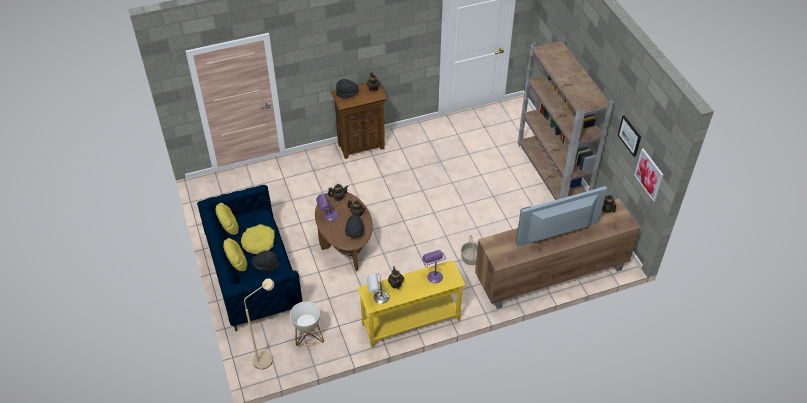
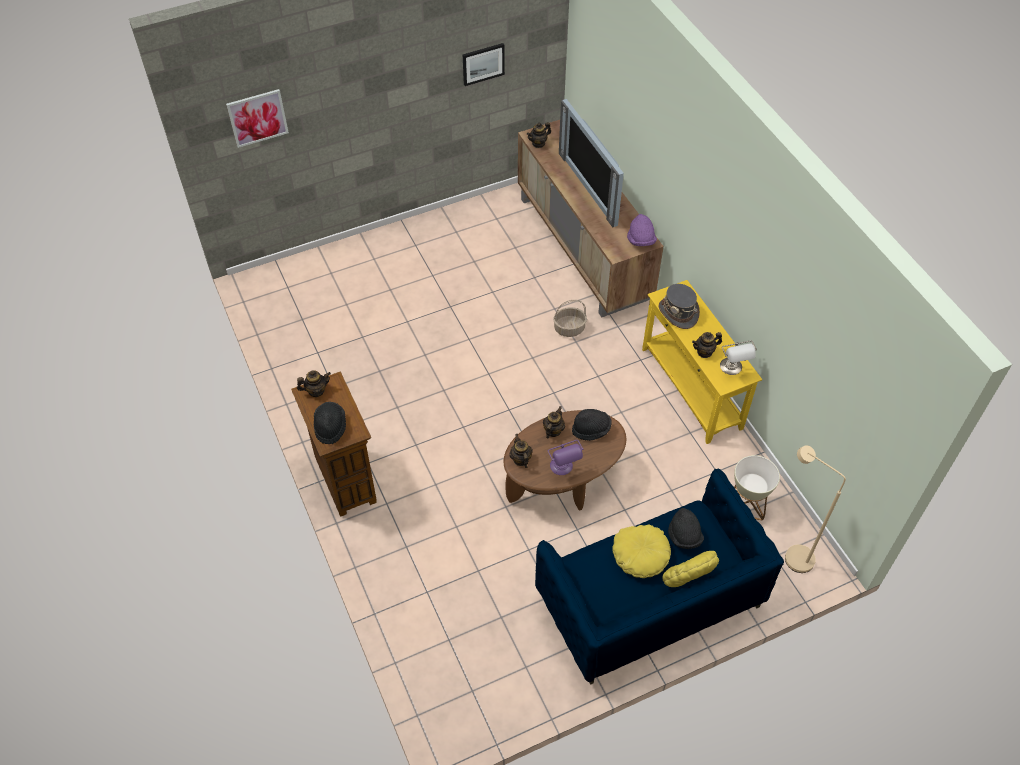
camera: 95 degrees left, 5 degrees up
yellow pillow [216,203,239,235] -> none
purple table lamp [422,250,446,283] -> grey hat [659,284,700,329]
brown bookcase [518,37,614,200] -> none
picture [634,149,663,202] -> picture moved to [226,89,289,148]
none -> purple hat [627,214,657,246]

